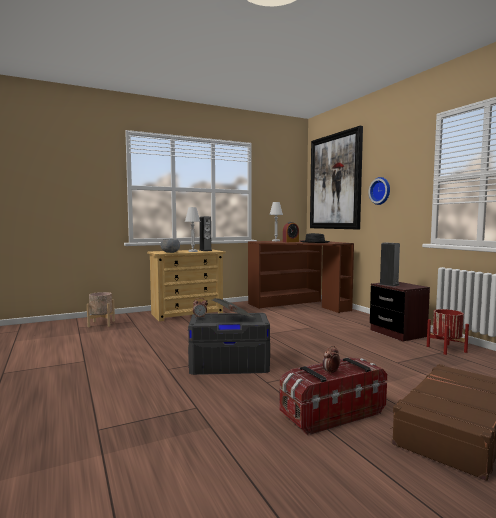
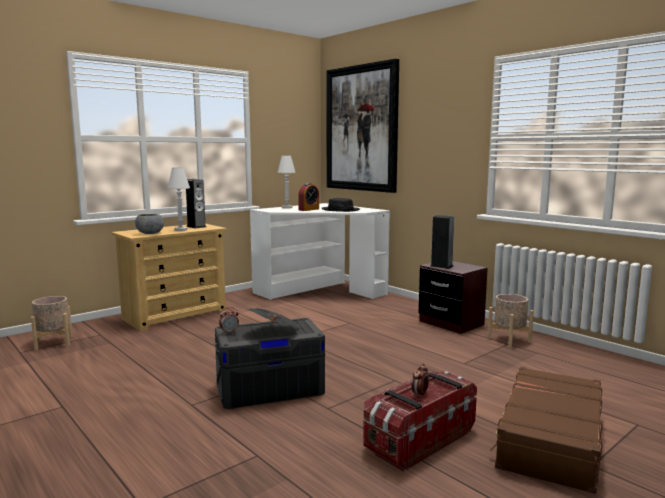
camera: 15 degrees left, 5 degrees up
brown desk [248,240,354,313] -> white desk [250,203,390,300]
wall clock [369,177,390,205] -> none
red planter [427,309,469,355] -> beige planter [488,294,534,348]

